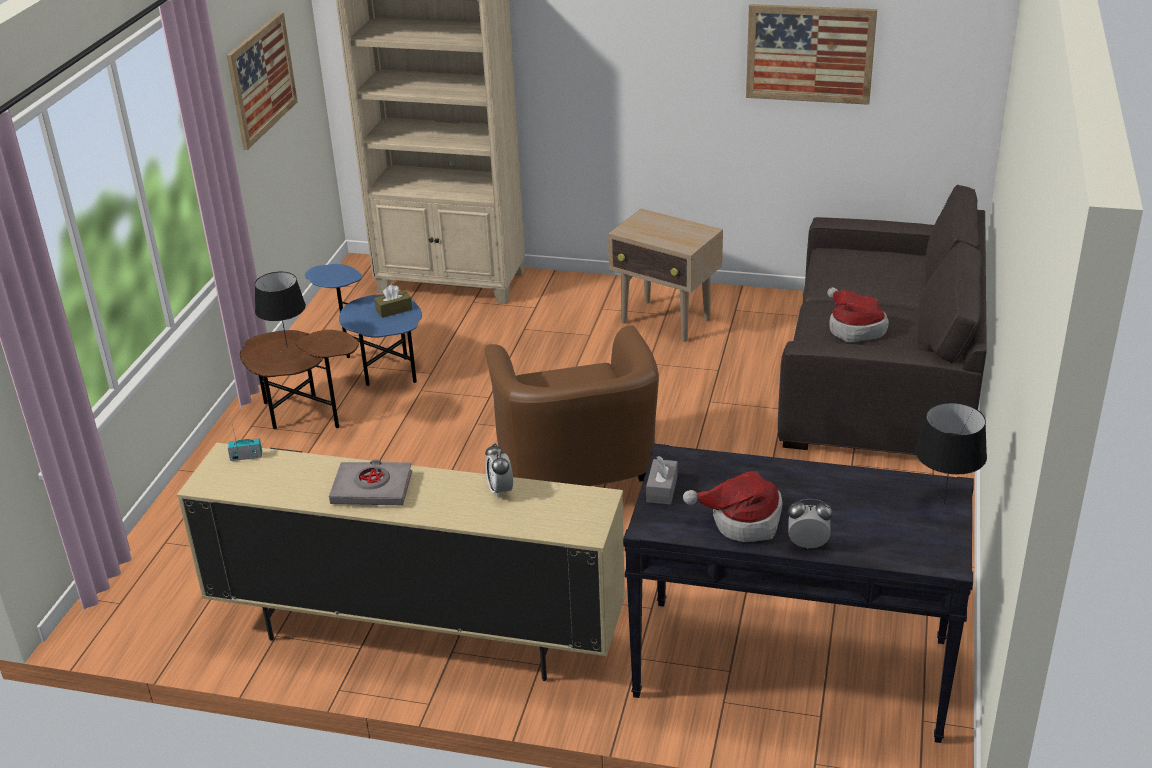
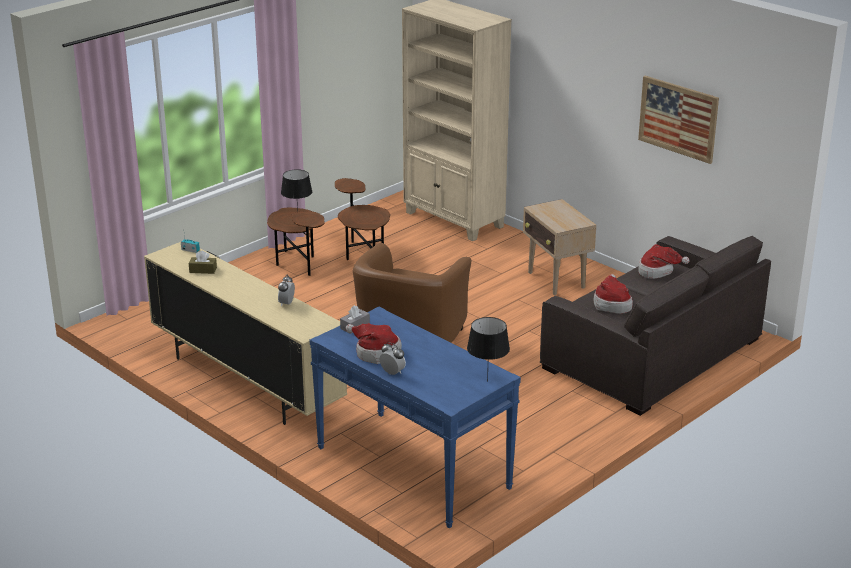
camera: 30 degrees right, 5 degrees down
picture [227,12,298,150] -> none
blue side table [305,264,422,386] -> brown side table [335,178,390,260]
grey book [329,460,412,505] -> none
brown tissue box [374,285,412,318] -> brown tissue box moved to [189,251,217,274]
black console table [623,444,974,743] -> blue console table [310,307,521,528]
none -> hat [638,244,690,279]

